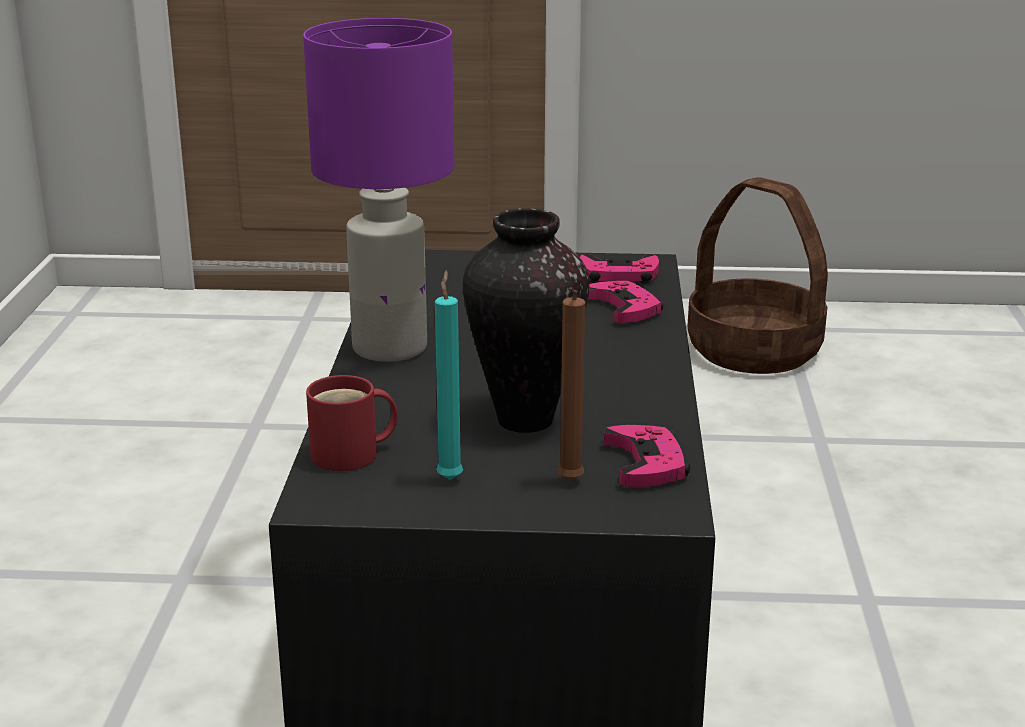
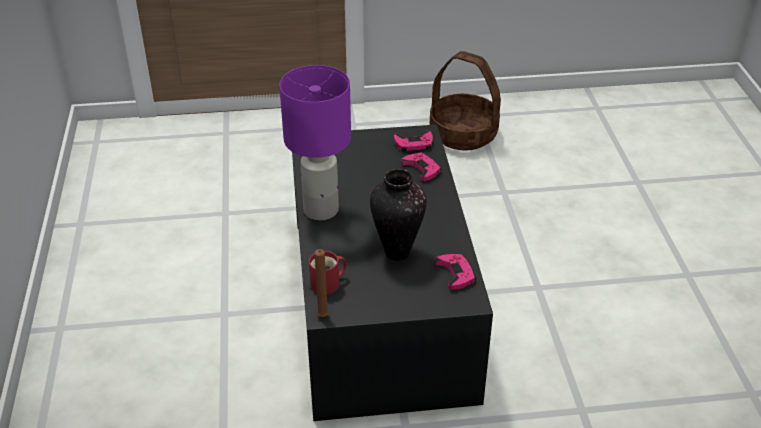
camera: 10 degrees left, 15 degrees up
turquoise candle [435,271,463,480] -> none
brown candle [558,287,585,481] -> brown candle moved to [315,249,329,317]

